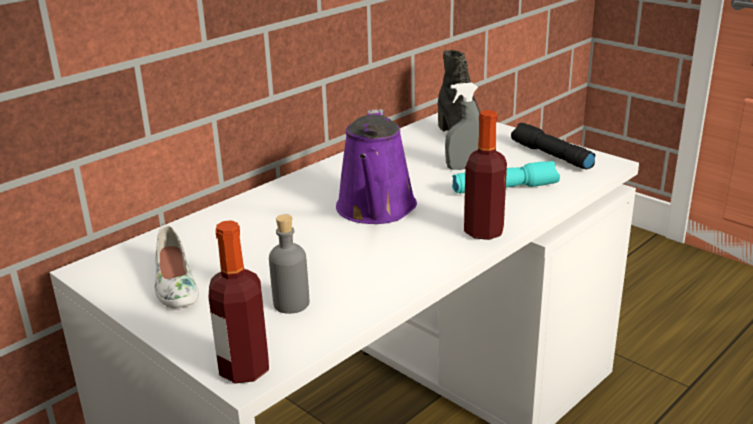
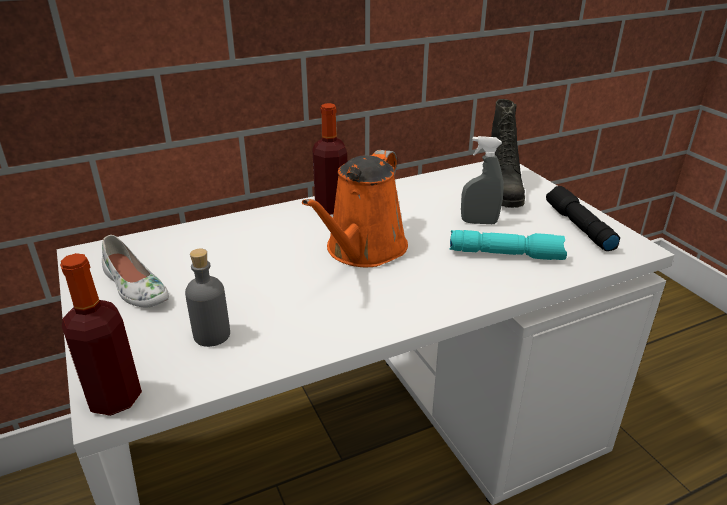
camera: 20 degrees right, 5 degrees up
white shoe [154,226,199,308] -> white shoe turned 45 degrees counterclockwise [102,235,169,308]
purple watering can [336,109,417,224] -> orange watering can [302,150,408,267]
bottle [464,110,507,240] -> bottle moved to [312,103,347,215]

